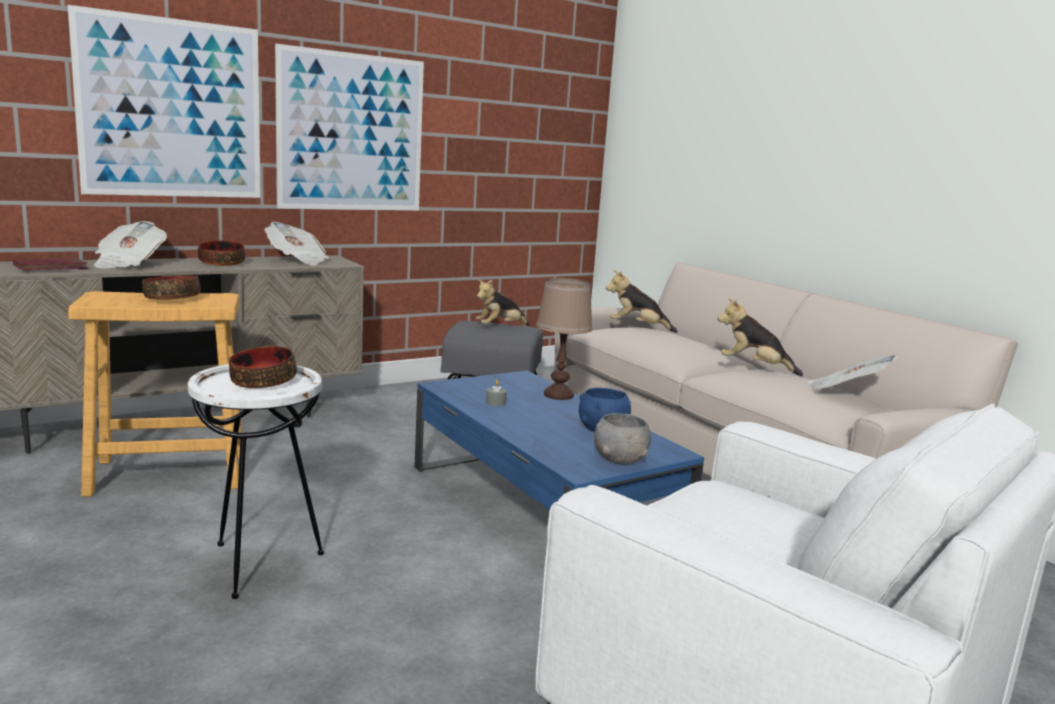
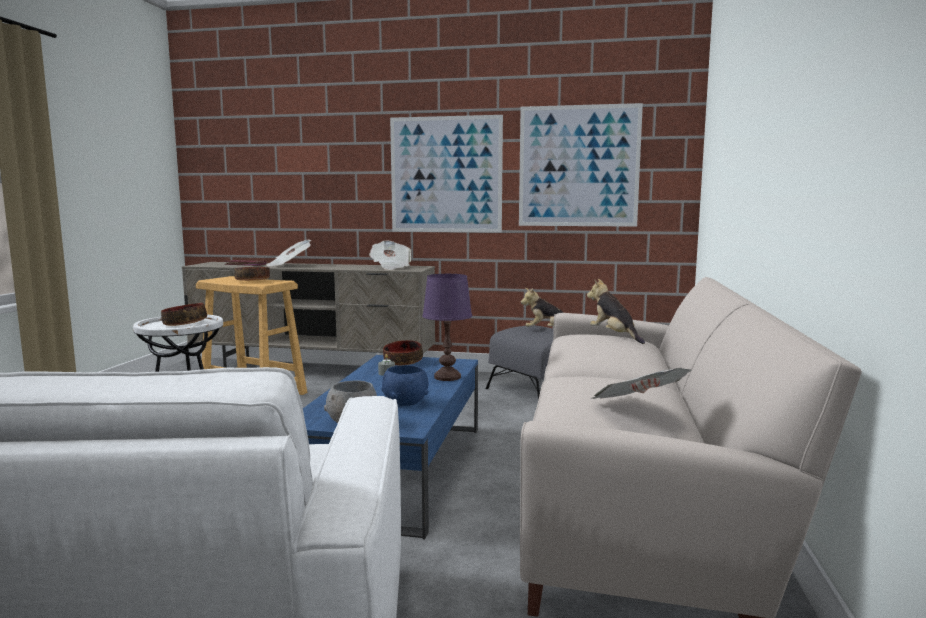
camera: 45 degrees right, 5 degrees down
picture [68,5,261,198] -> picture moved to [519,103,643,227]
bowl [198,240,245,266] -> bowl moved to [383,340,423,365]
brown table lamp [536,278,593,400] -> purple table lamp [422,274,472,381]
plush toy [718,298,803,376] -> none

